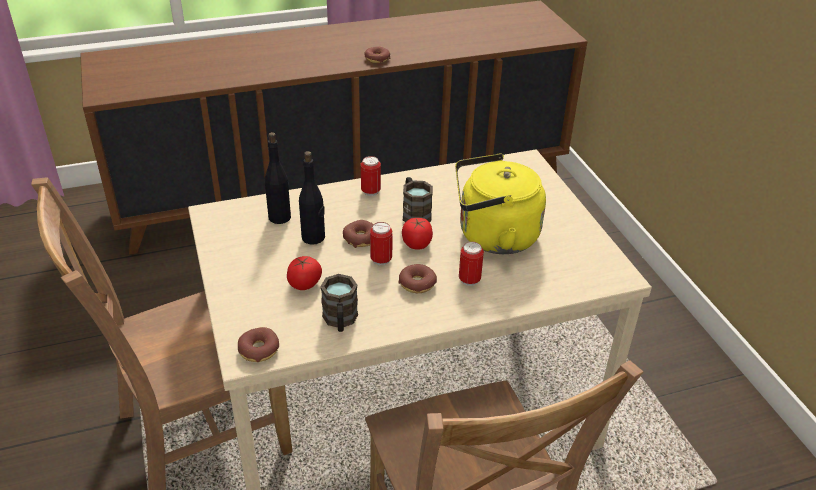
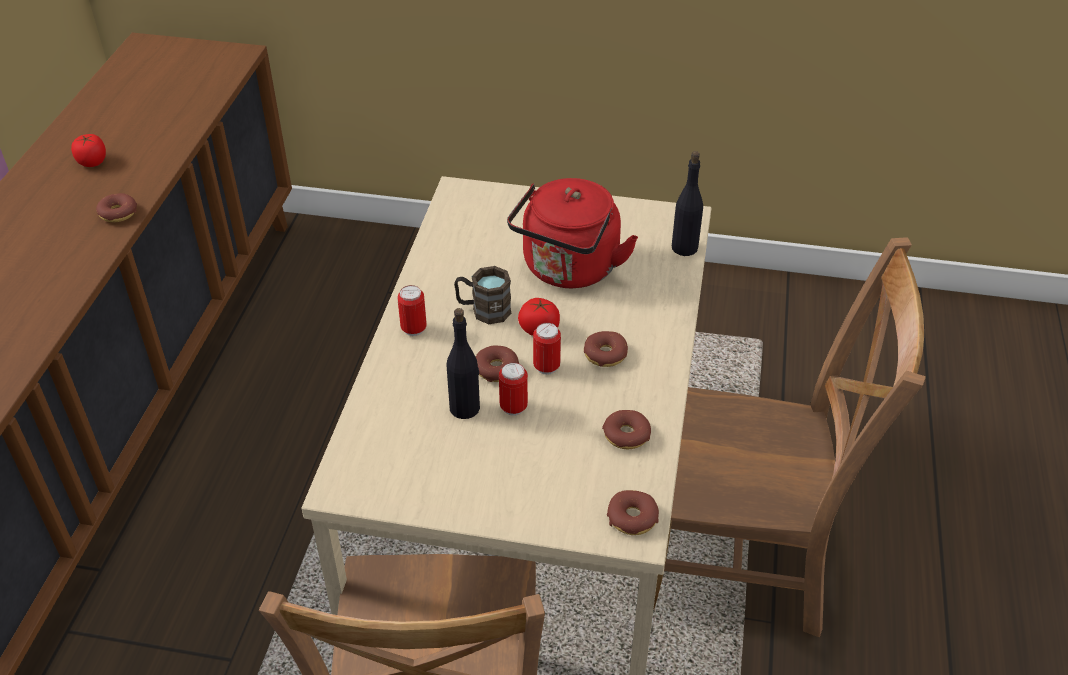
camera: 60 degrees left, 5 degrees up
black bottle [265,132,291,224] -> black bottle moved to [672,151,703,256]
tomato [287,256,322,290] -> tomato moved to [71,134,106,167]
brown mug [320,274,358,332] -> donut [602,410,651,449]
yellow kettle [455,153,546,254] -> red kettle [507,178,638,289]
can [459,242,484,286] -> can moved to [499,362,528,416]

